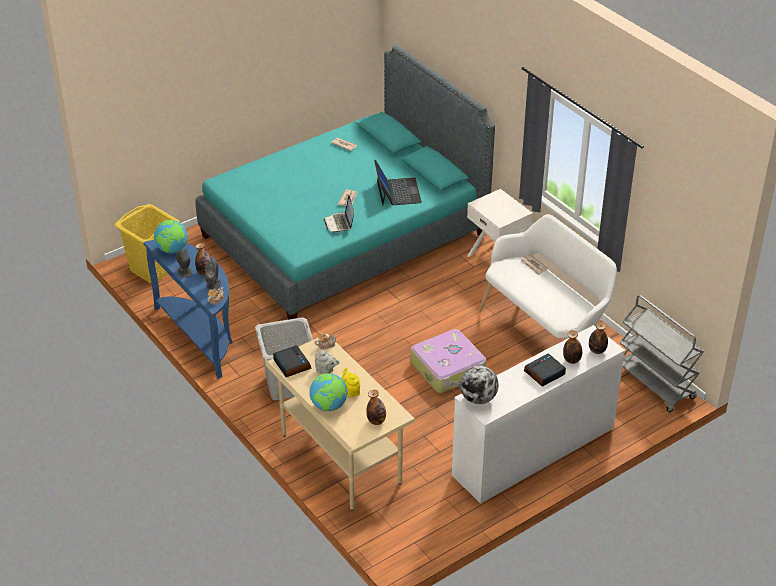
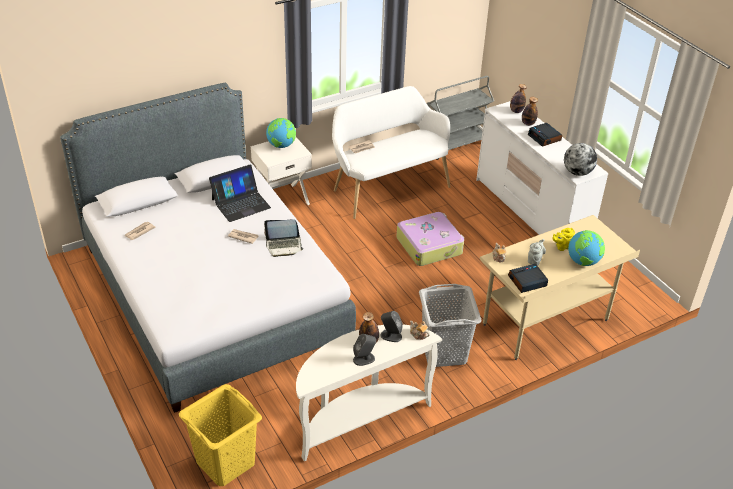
camera: 85 degrees left, 0 degrees up
blue console table [143,240,232,379] -> white console table [296,325,442,461]
globe [154,220,188,253] -> globe moved to [266,118,296,148]
turquoise bed [195,45,495,320] -> grey bed [60,83,356,413]
bottle [366,390,386,425] -> none
laptop [374,160,422,206] -> laptop turned 150 degrees clockwise [209,165,271,222]

